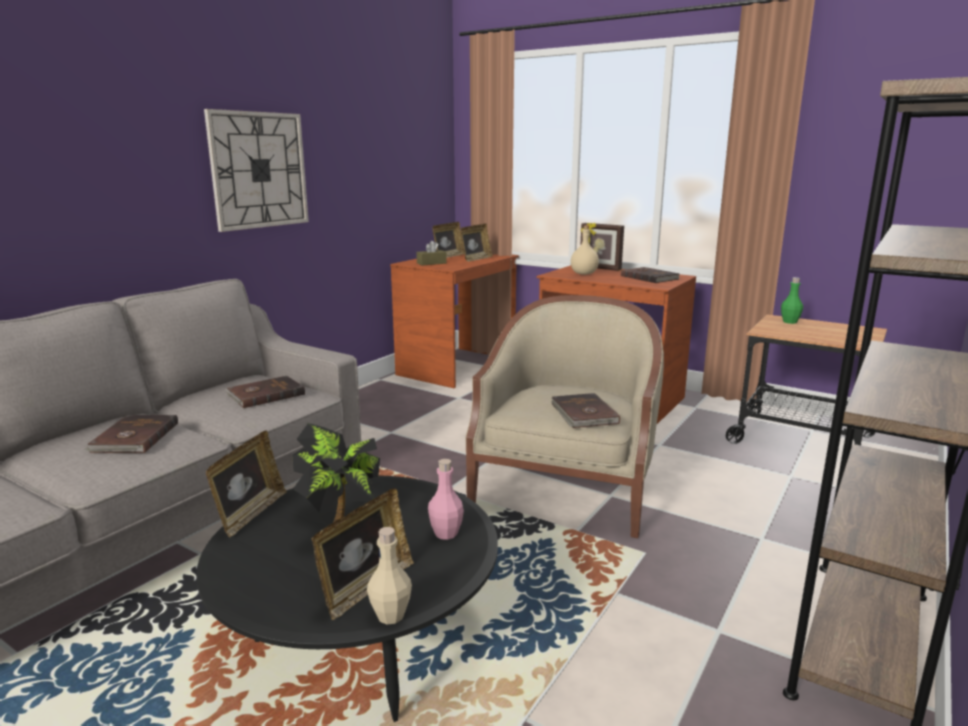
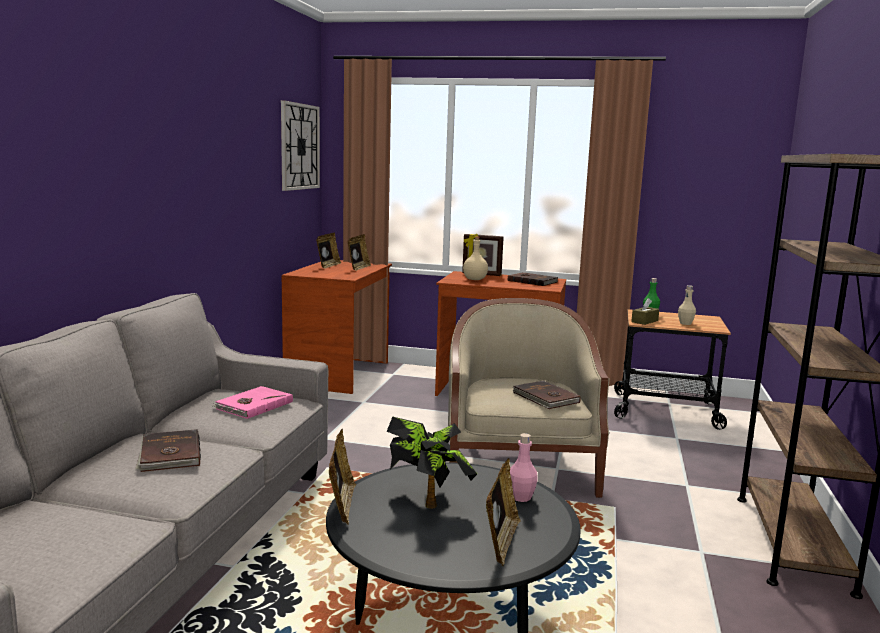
camera: 20 degrees left, 5 degrees down
wall clock [204,109,309,232] -> wall clock moved to [281,100,320,191]
brown book [225,376,305,408] -> pink book [213,386,293,419]
beige bottle [367,527,412,624] -> beige bottle moved to [678,285,696,325]
brown tissue box [416,240,447,266] -> brown tissue box moved to [631,298,659,325]

